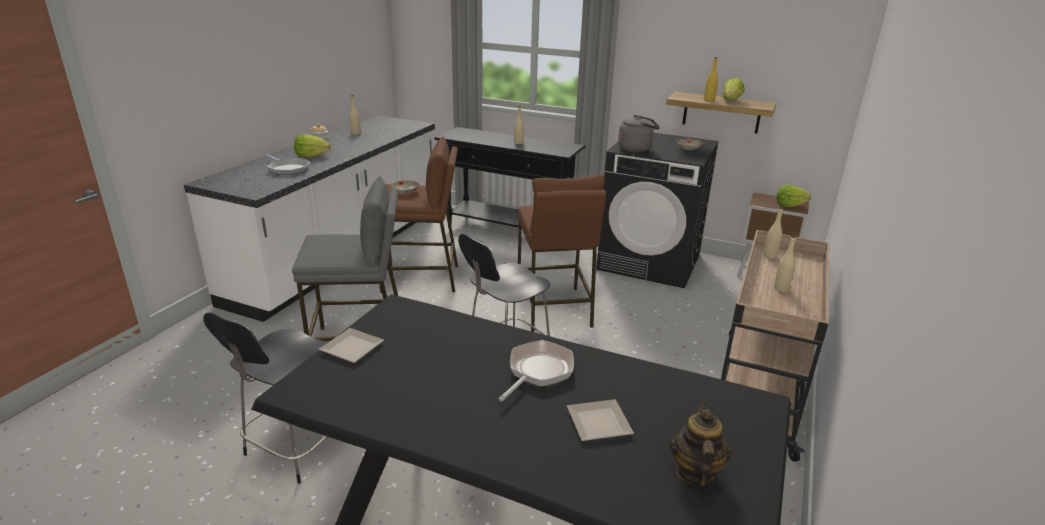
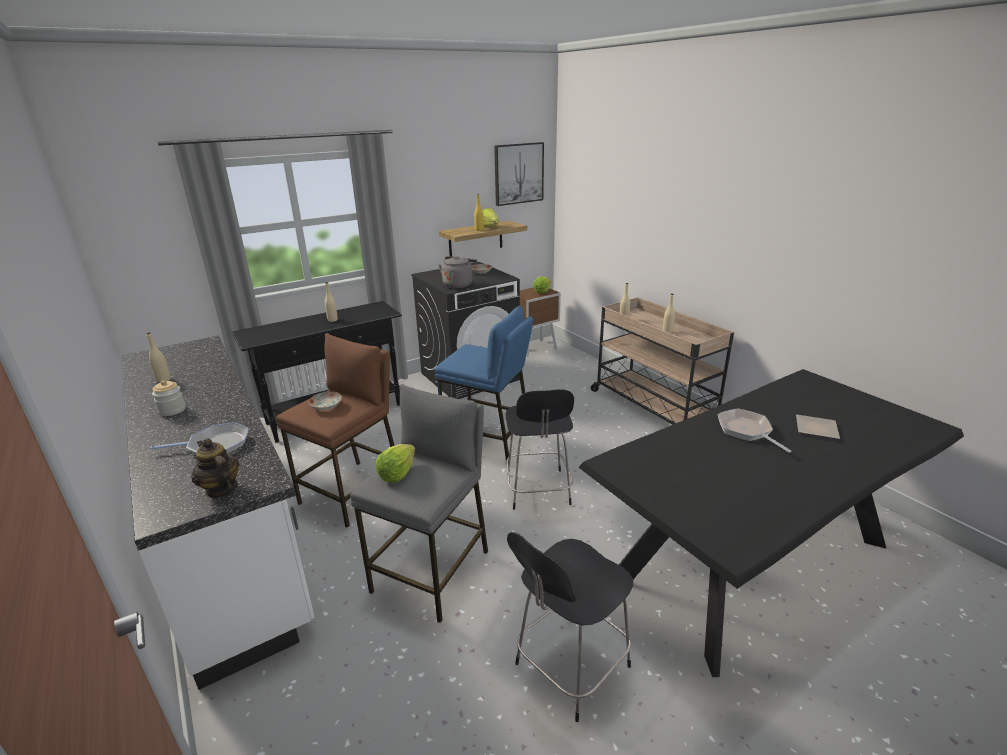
camera: 55 degrees left, 0 degrees up
black chair [203,312,328,484] -> black chair turned 75 degrees clockwise [507,532,633,722]
lettuce [294,134,331,157] -> lettuce moved to [376,444,415,483]
plate [319,328,384,363] -> none
brown stool [518,175,606,332] -> blue stool [434,306,533,463]
teapot [670,402,732,486] -> teapot moved to [191,439,239,499]
none -> picture [494,142,544,206]

